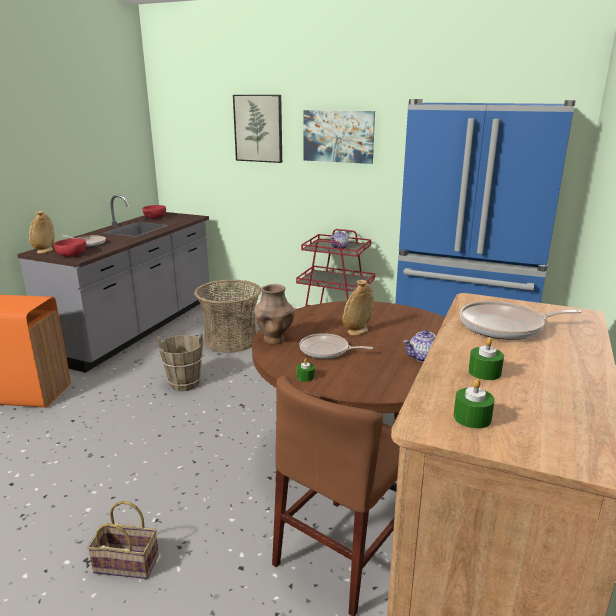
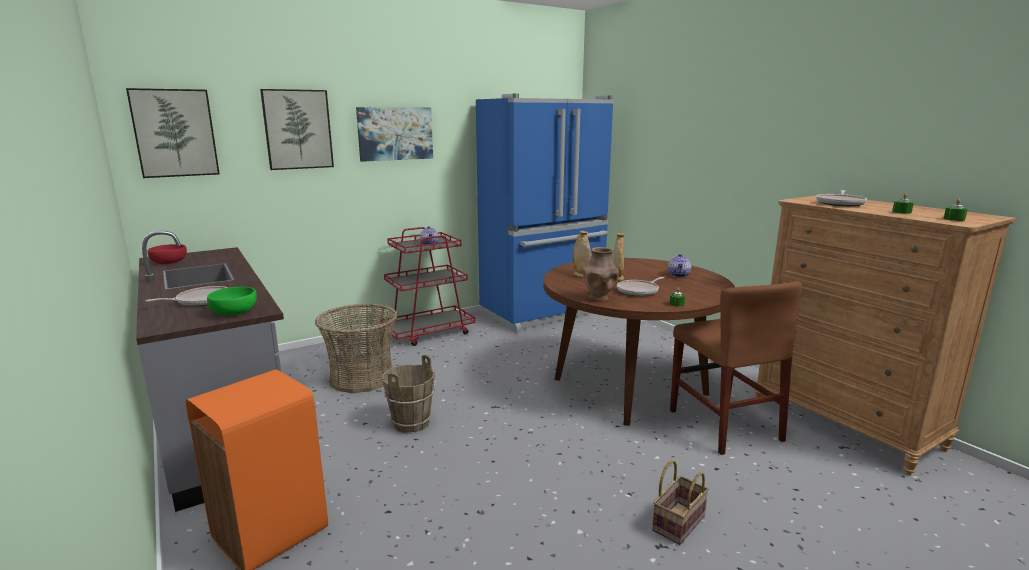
camera: 55 degrees left, 5 degrees down
beige vase [29,211,55,254] -> beige vase moved to [573,231,592,278]
red bowl [54,238,86,257] -> green bowl [207,287,257,316]
none -> picture [126,88,220,178]

